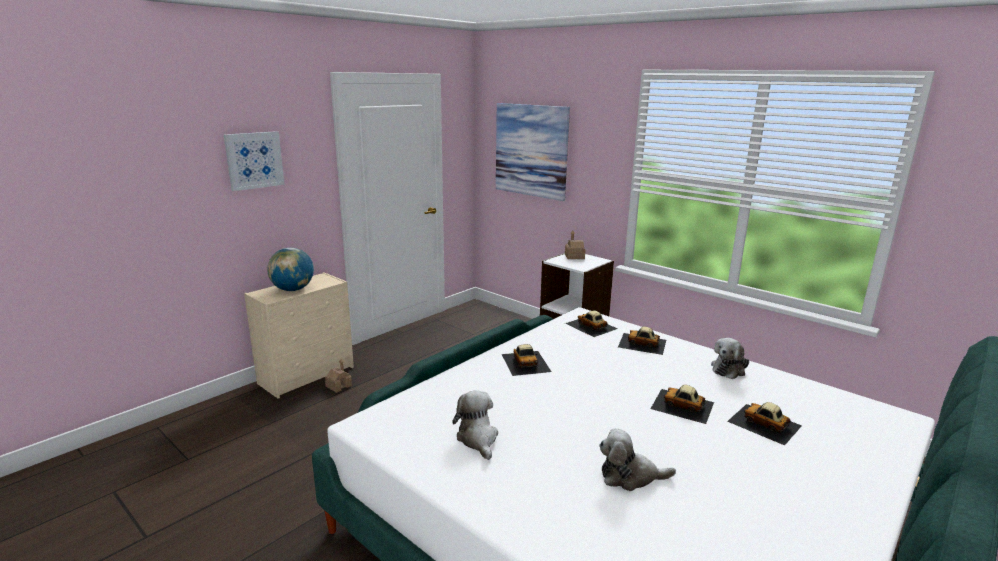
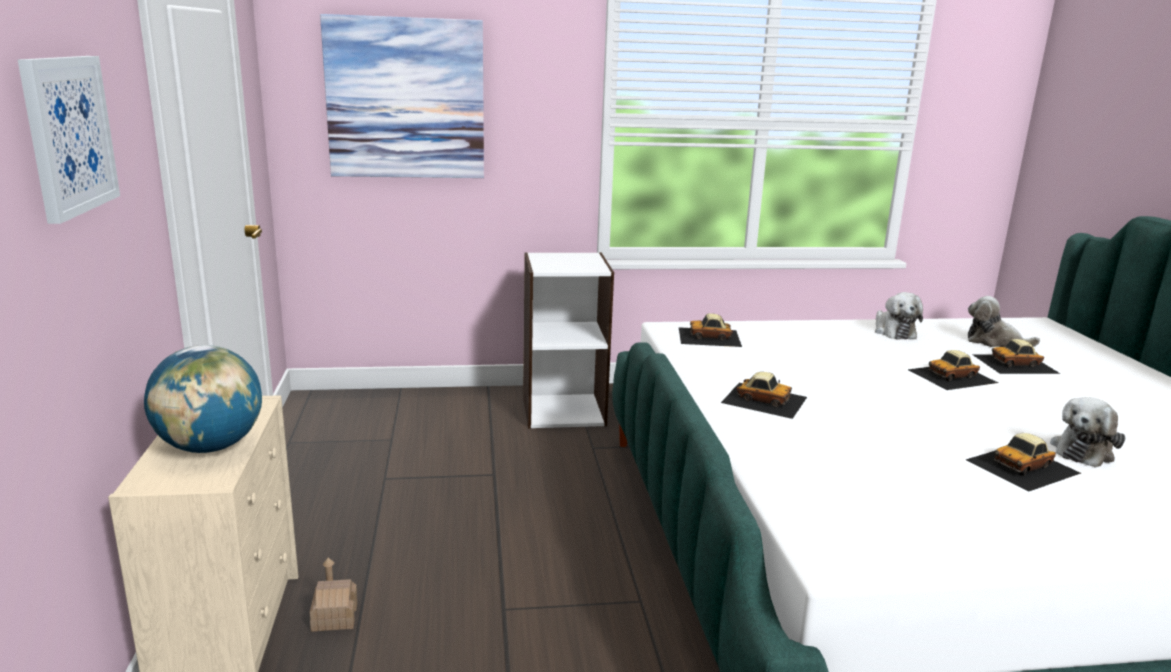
camera: 50 degrees left, 0 degrees up
plush toy [452,391,498,460] -> plush toy moved to [968,296,1040,347]
toy house [565,231,586,259] -> none
toy car [618,326,666,355] -> toy car moved to [966,433,1081,492]

